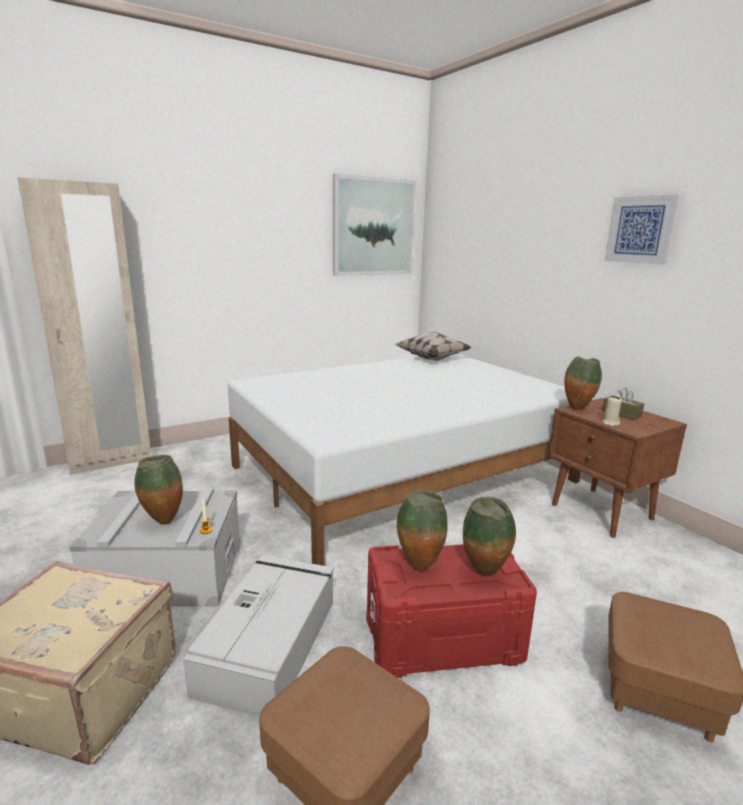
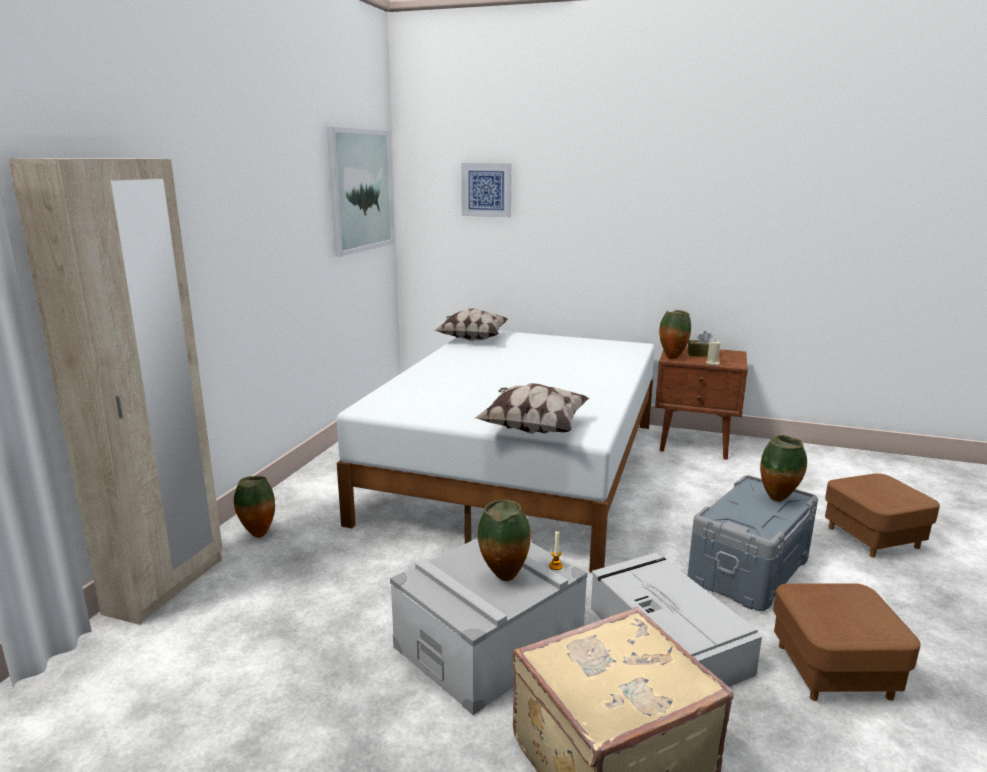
camera: 40 degrees left, 0 degrees up
red storage box [366,544,537,678] -> grey storage box [687,475,818,611]
vase [397,490,448,571] -> vase moved to [234,476,275,538]
picture [604,194,679,265] -> picture moved to [461,163,512,217]
none -> pillow [475,383,589,434]

